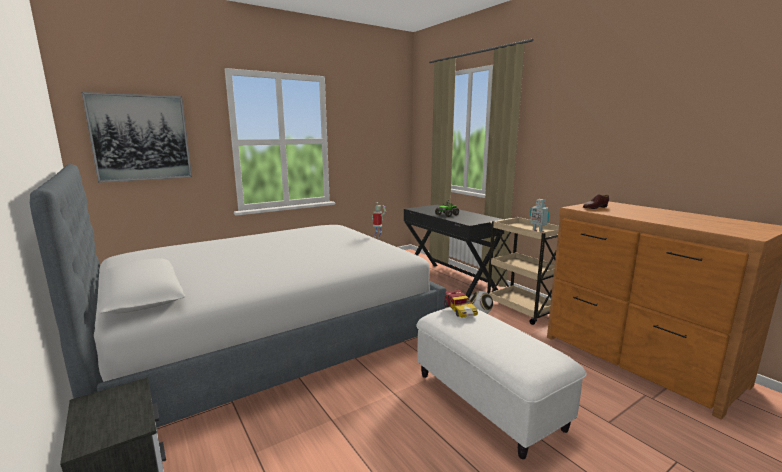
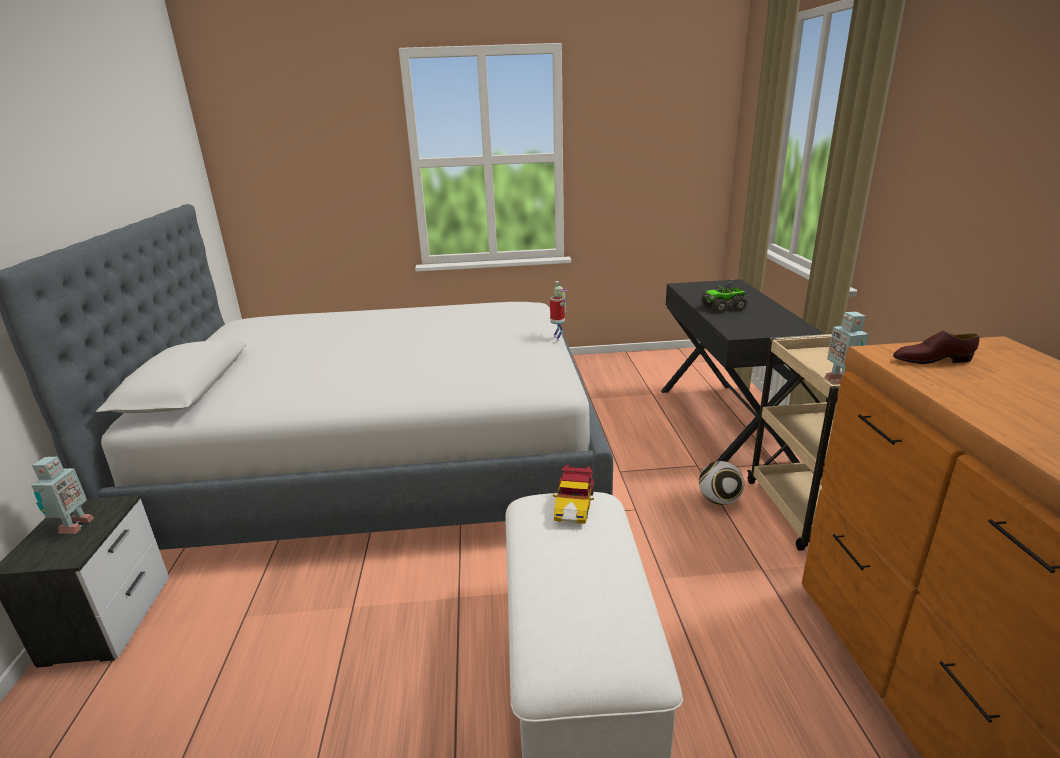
camera: 30 degrees right, 10 degrees up
picture [82,92,192,183] -> none
none -> toy robot [31,457,94,534]

